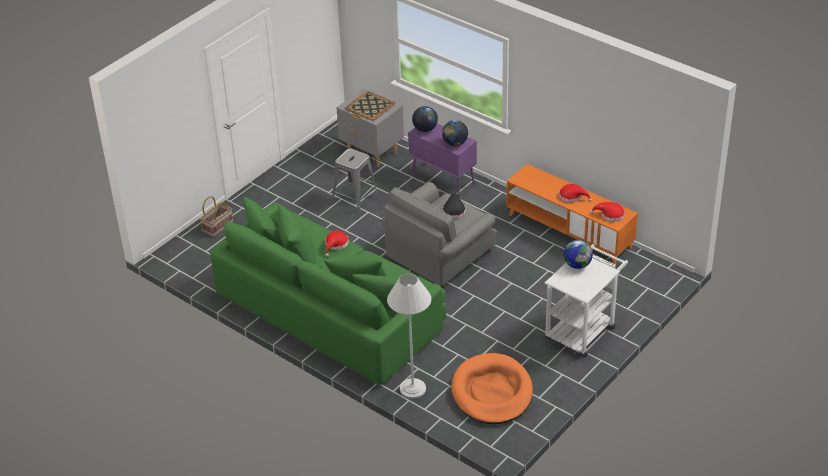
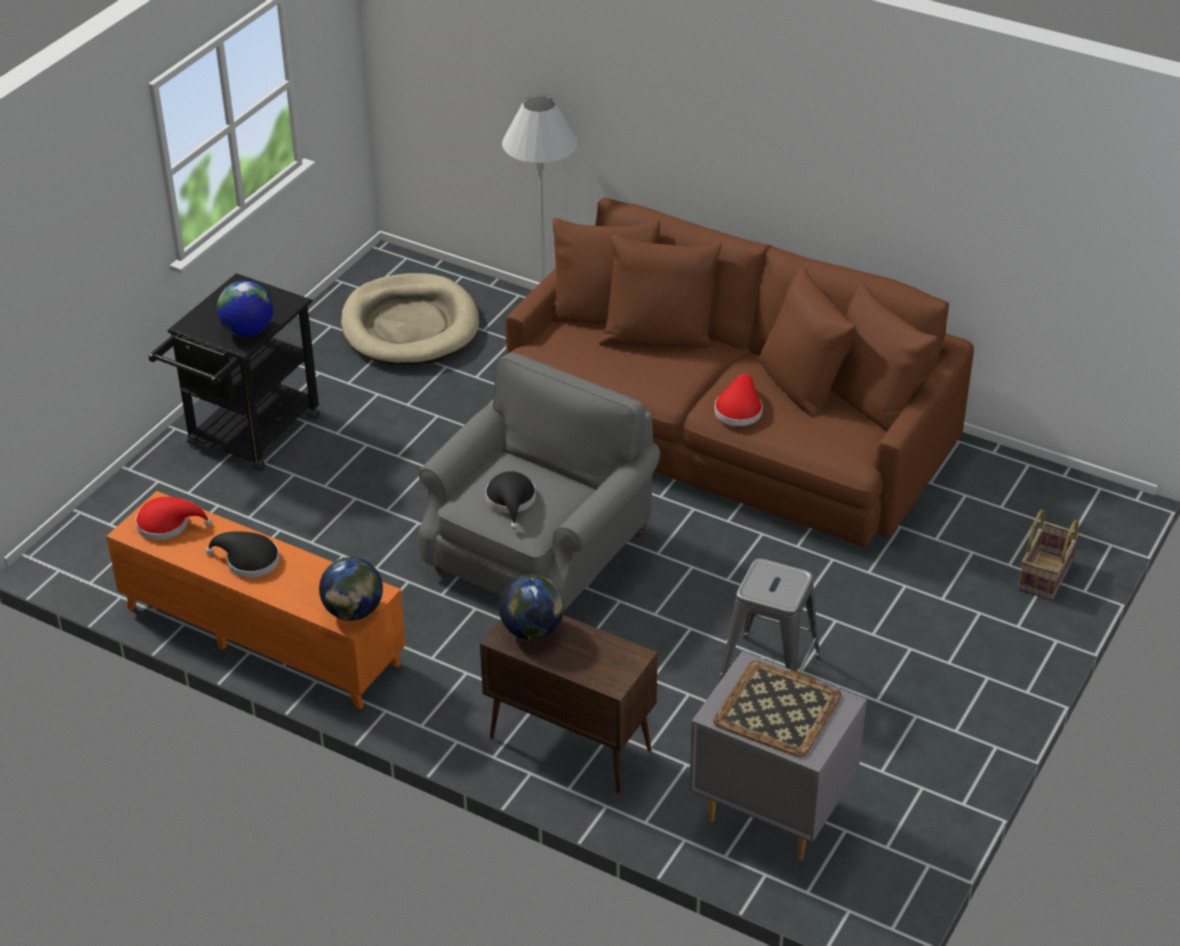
camera: 170 degrees right, 0 degrees up
green sofa [210,197,446,385] -> brown sofa [505,198,974,547]
purple cabinet [408,124,477,198] -> brown cabinet [480,615,658,793]
globe [412,106,438,132] -> globe moved to [319,557,383,621]
orange dog bed [451,353,533,424] -> beige dog bed [341,273,479,365]
white cart [544,244,628,357] -> black cart [149,273,320,472]
red hat [559,184,592,203] -> black hat [206,531,280,578]

